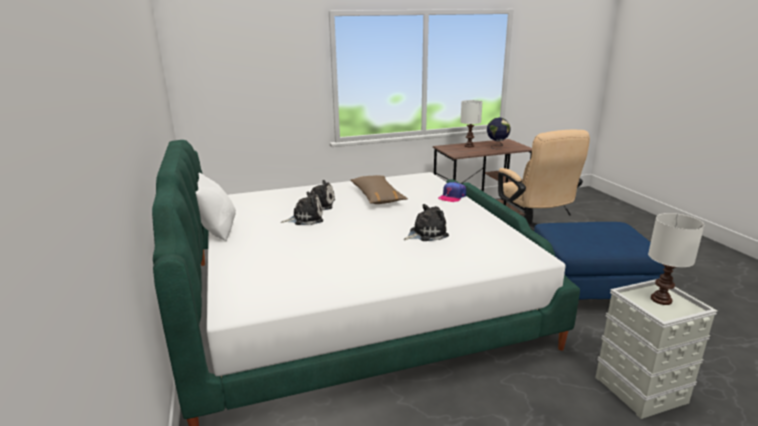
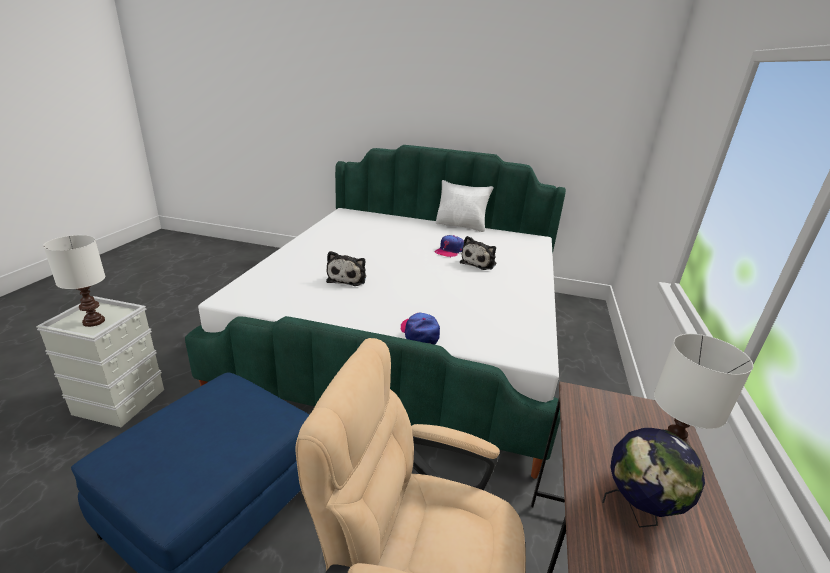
camera: 120 degrees right, 5 degrees up
plush toy [281,192,323,225] -> cap [435,235,464,257]
brown pillow [351,175,408,204] -> none

